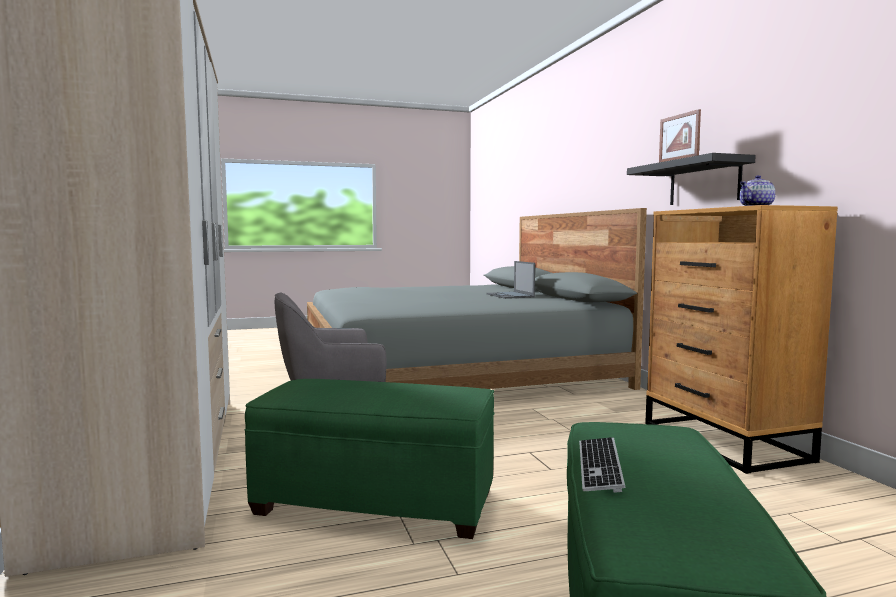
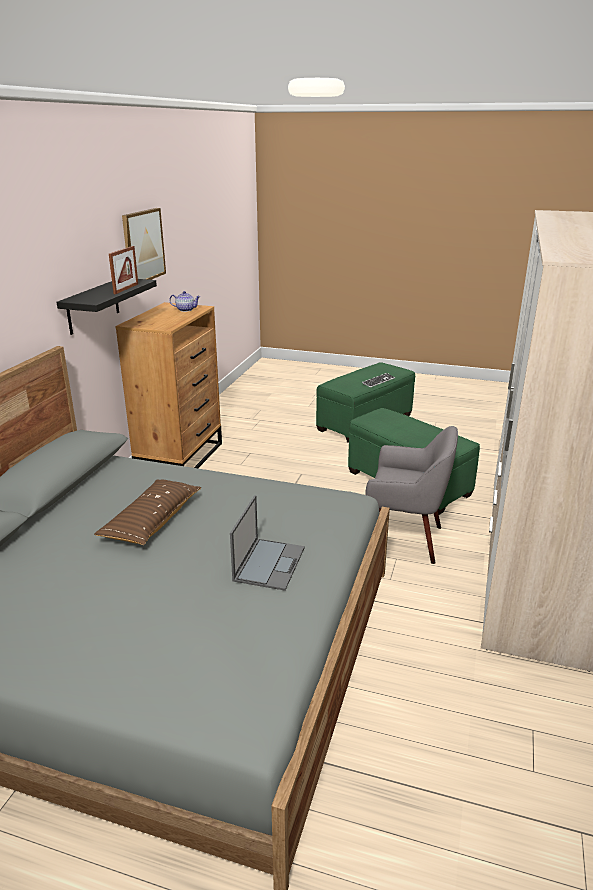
camera: 145 degrees left, 20 degrees up
laptop [487,261,535,299] -> laptop moved to [230,495,305,591]
none -> brown pillow [94,480,201,545]
none -> picture [122,208,166,280]

